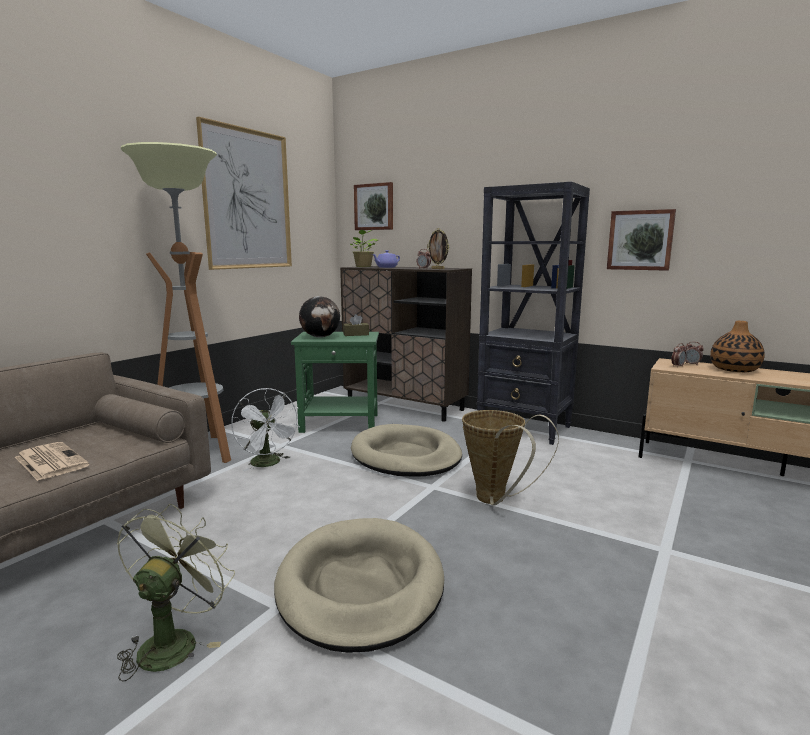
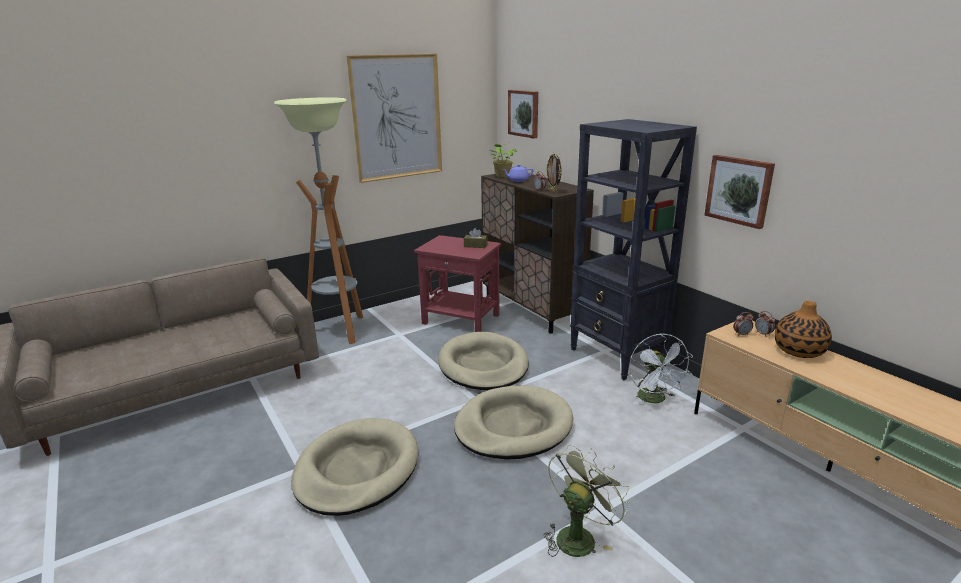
camera: 25 degrees right, 10 degrees up
newspaper [15,442,90,481] -> none
green fan [117,504,235,682] -> green fan moved to [544,445,630,557]
white fan [231,388,300,471] -> white fan moved to [629,334,693,405]
green side table [291,332,379,433] -> red side table [414,235,501,332]
globe [299,296,340,338] -> none
basket [462,410,559,506] -> beige dog bed [454,386,573,460]

